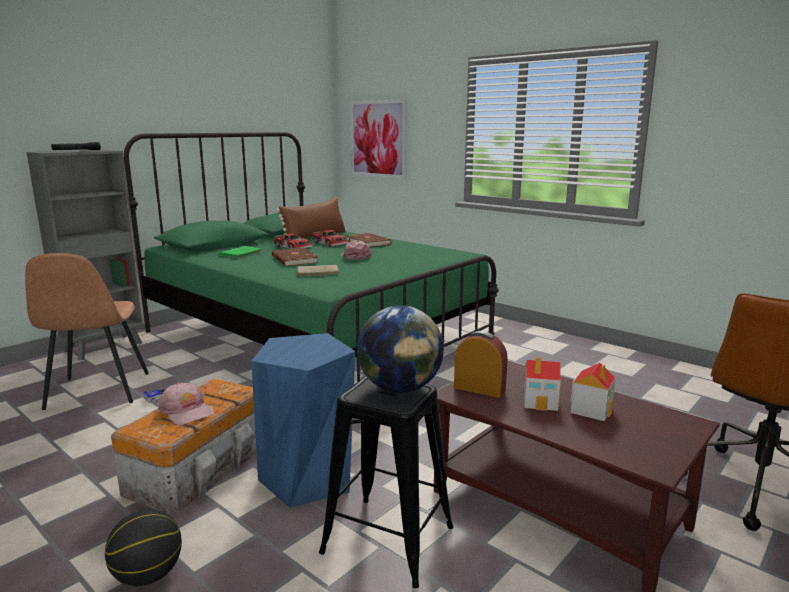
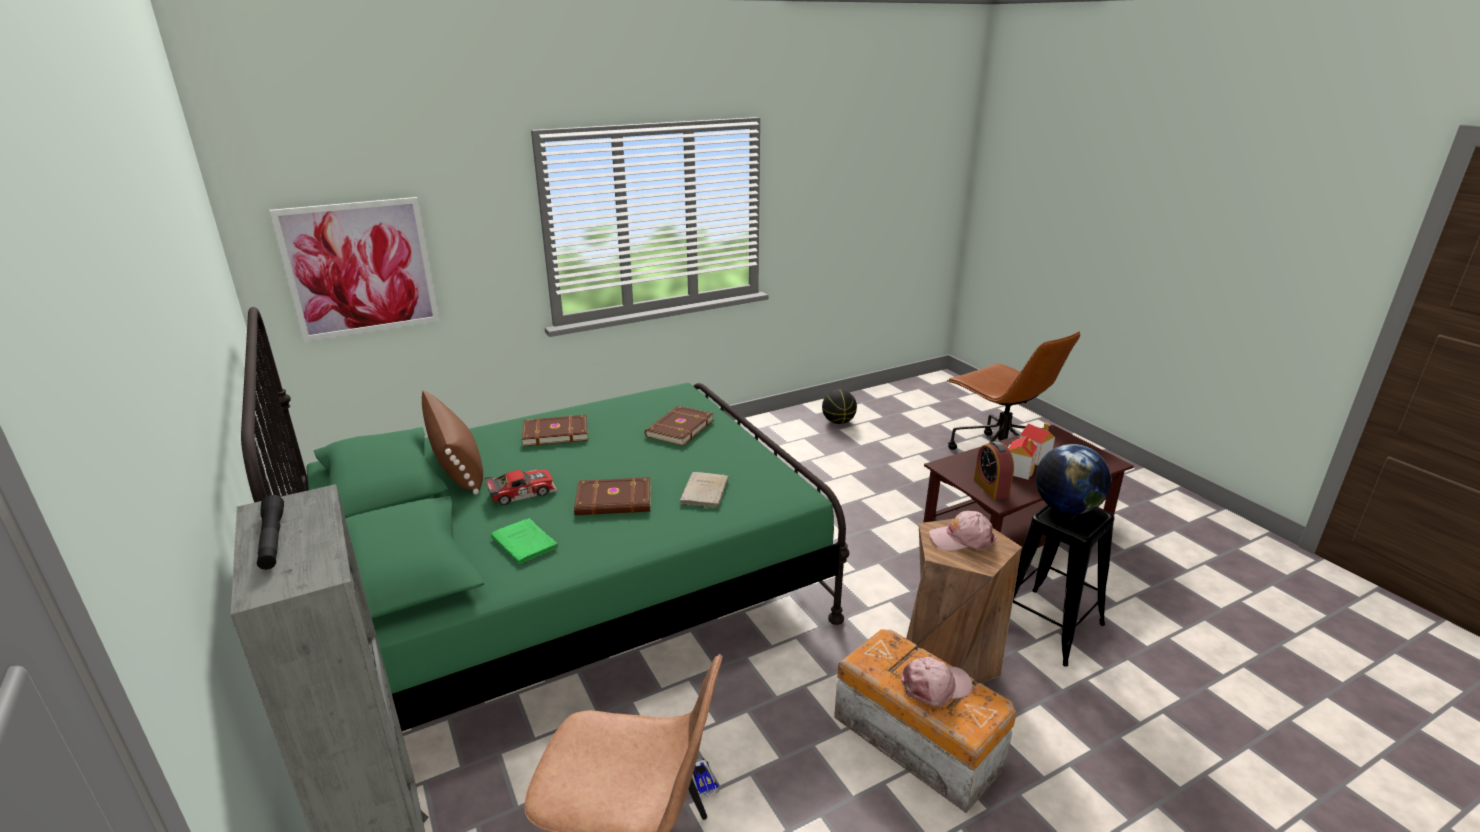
camera: 70 degrees left, 10 degrees up
basketball [105,509,182,586] -> basketball moved to [822,389,857,424]
blue stool [251,333,355,508] -> brown stool [906,519,1022,683]
toy car [311,230,348,246] -> none
pink cap [341,240,372,260] -> pink cap moved to [929,511,997,551]
alarm clock [454,331,508,398] -> alarm clock turned 60 degrees counterclockwise [974,441,1014,500]
none -> brown book [645,405,714,446]

